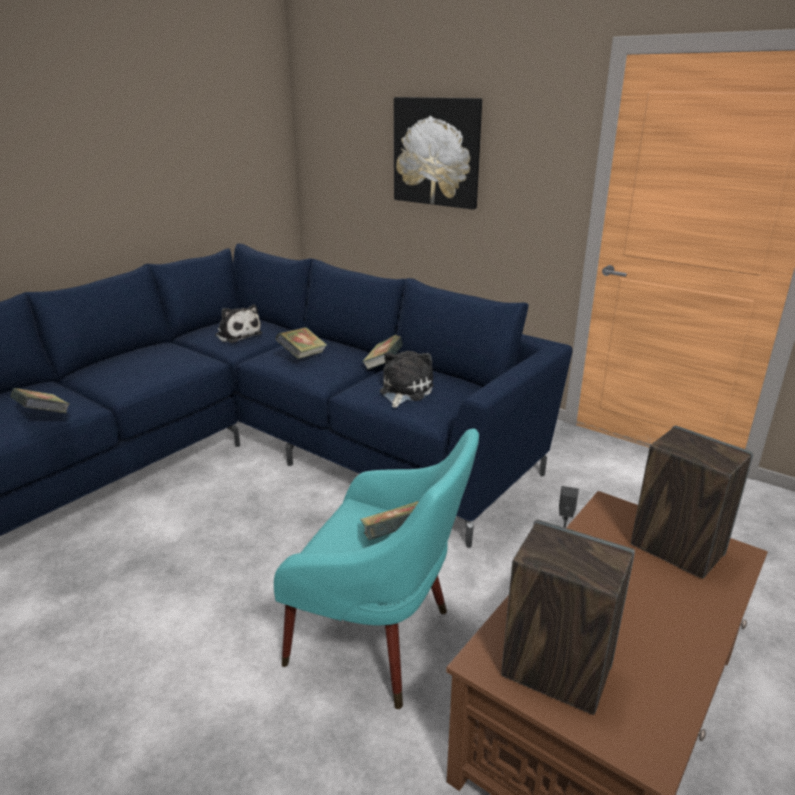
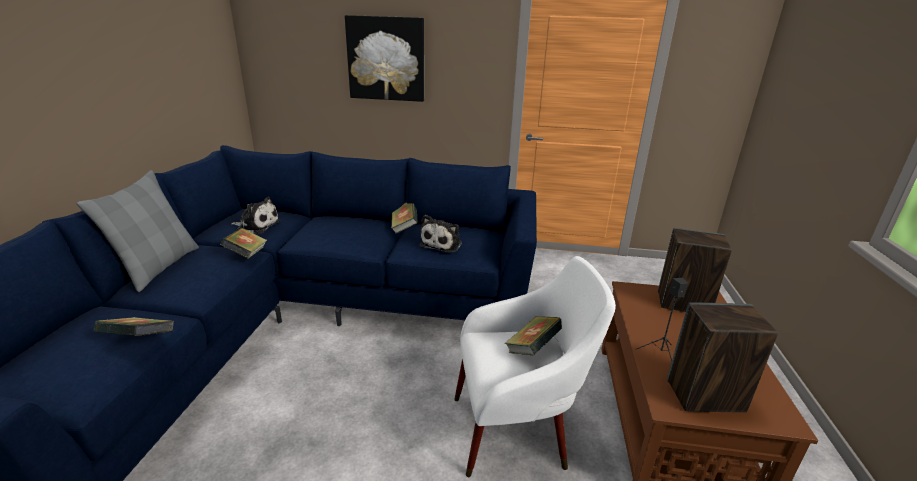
camera: 30 degrees left, 0 degrees up
turquoise armchair [274,429,479,709] -> white armchair [454,256,616,477]
book [276,327,327,359] -> book moved to [220,228,267,259]
plush toy [380,351,434,408] -> plush toy turned 150 degrees counterclockwise [419,215,462,253]
none -> grey pillow [76,170,199,292]

